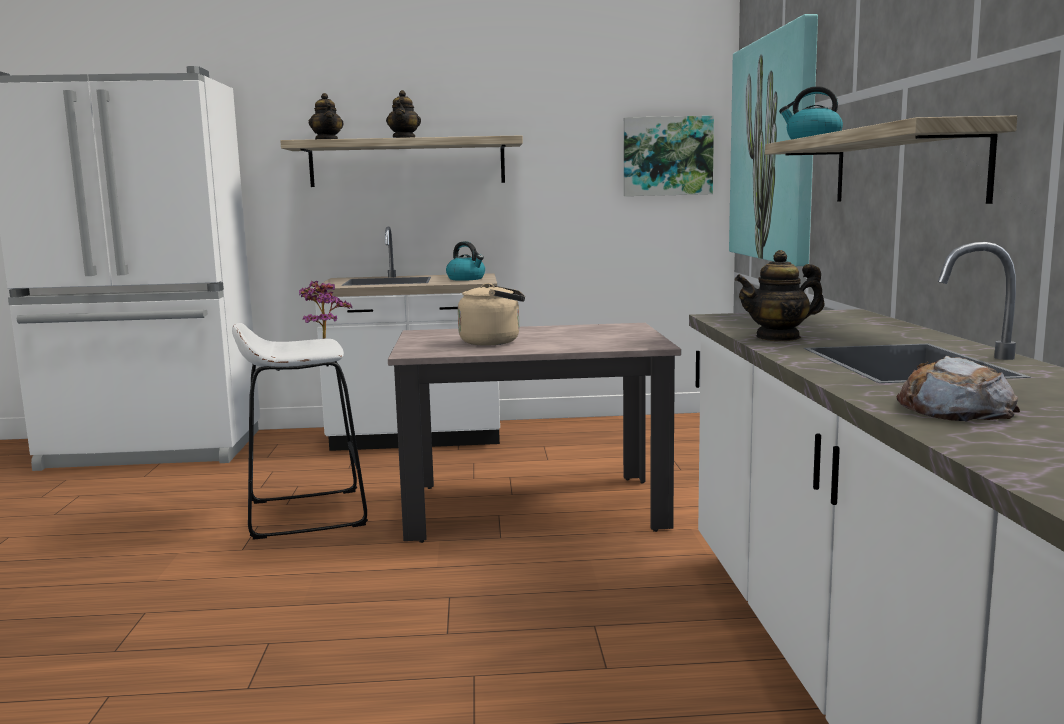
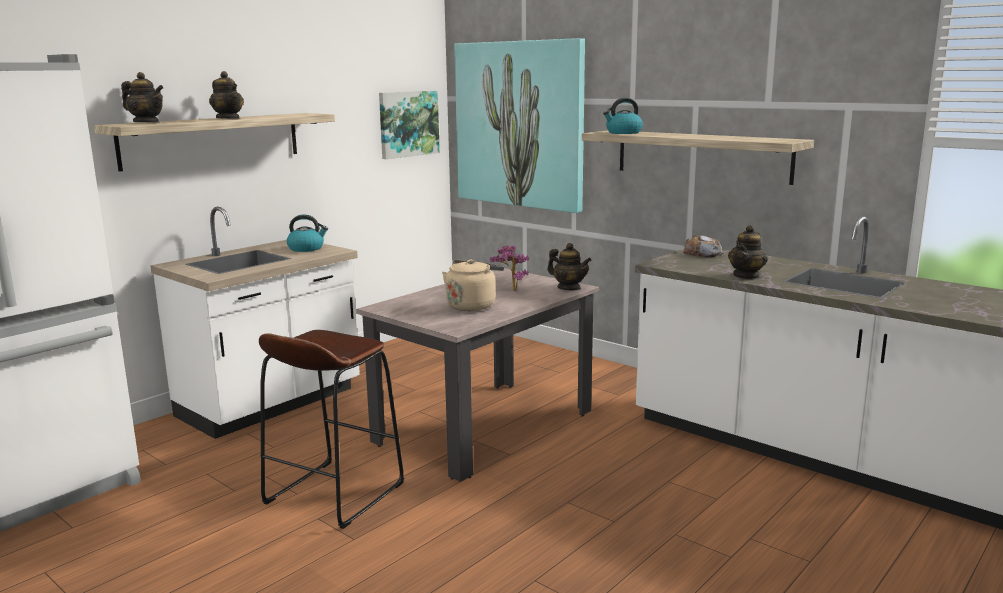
camera: 45 degrees left, 5 degrees up
white stool [232,323,368,540] -> brown stool [259,330,404,529]
potted plant [299,281,352,339] -> potted plant moved to [490,246,529,291]
bread [896,356,1020,422] -> bread moved to [683,235,724,257]
none -> teapot [547,243,592,290]

